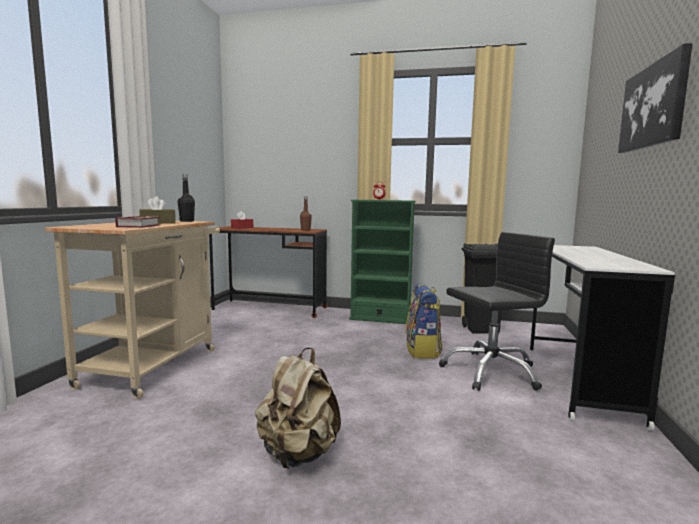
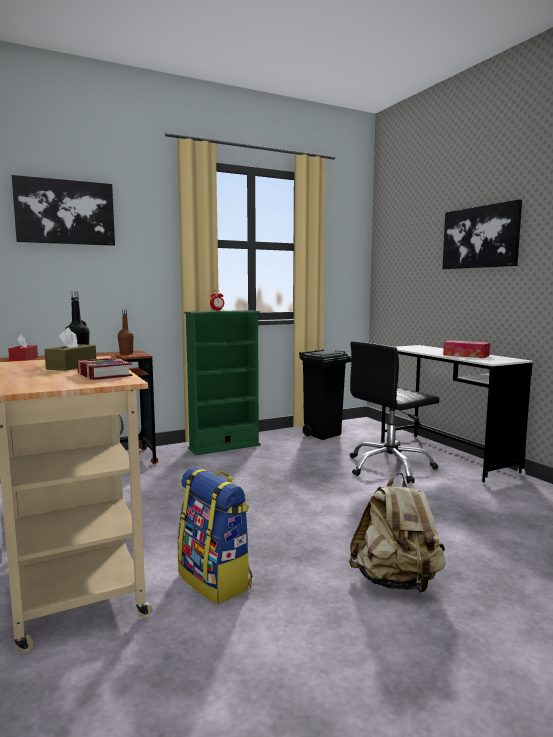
camera: 40 degrees left, 0 degrees up
backpack [405,284,442,359] -> backpack moved to [177,467,252,604]
black office chair [439,232,555,391] -> black office chair turned 150 degrees counterclockwise [350,341,440,484]
none -> picture [12,175,115,246]
none -> tissue box [443,340,490,358]

